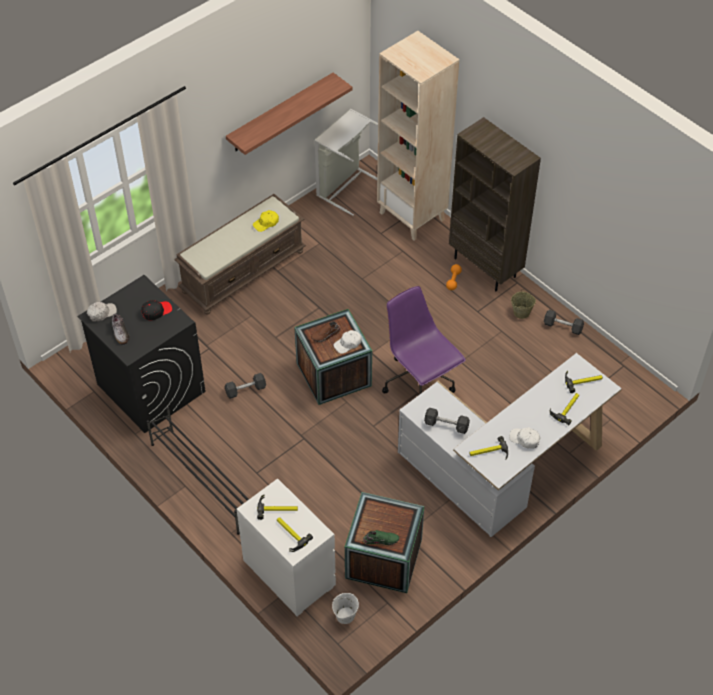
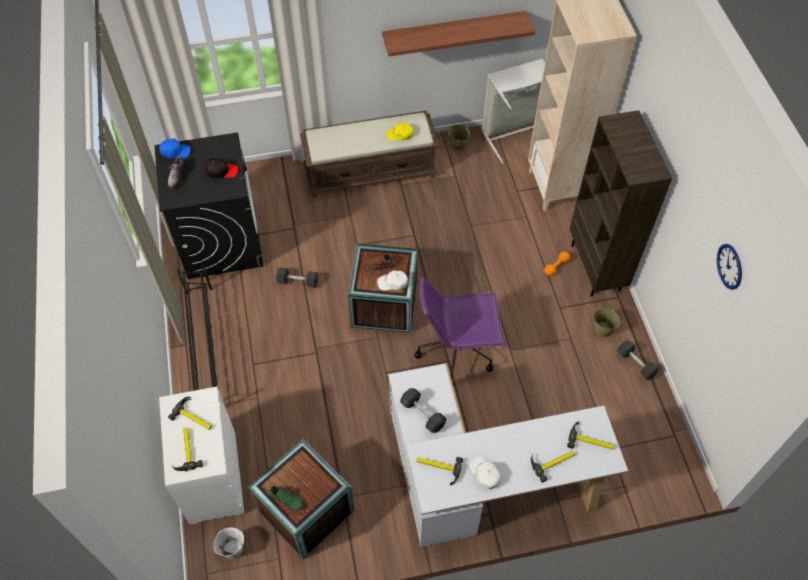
camera: 30 degrees right, 5 degrees up
white cap [87,301,117,322] -> blue cap [159,139,191,158]
purple office chair [382,286,466,394] -> purple office chair turned 90 degrees counterclockwise [415,276,504,385]
none -> beige bucket [448,122,470,151]
none -> wall clock [717,244,742,290]

